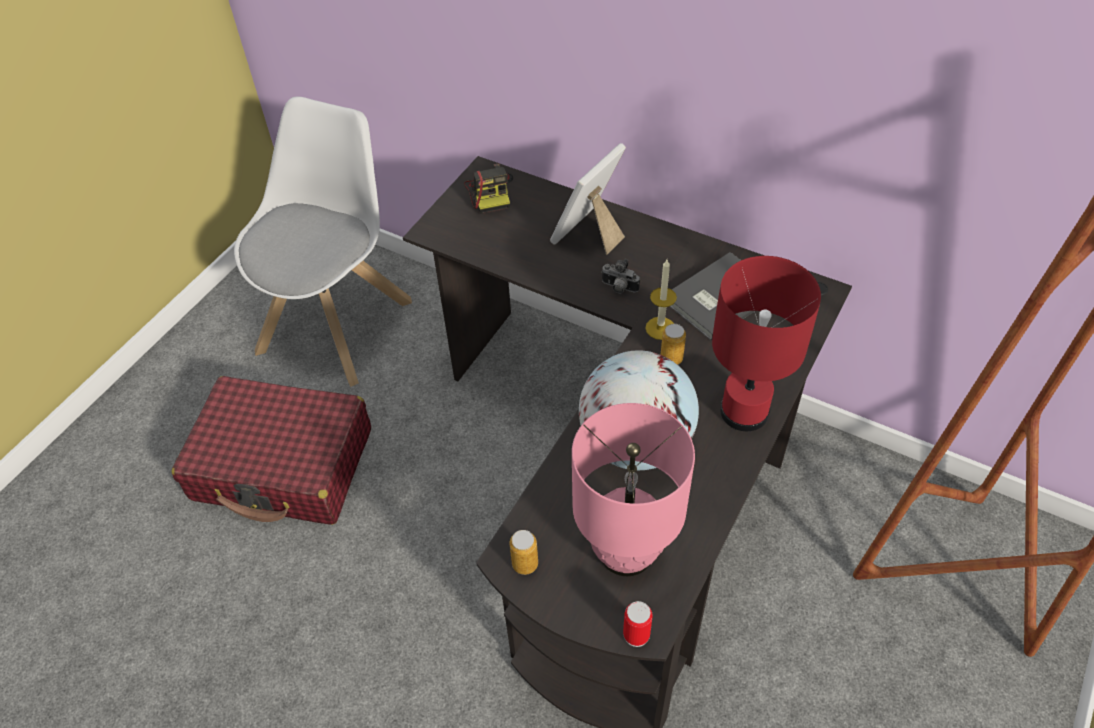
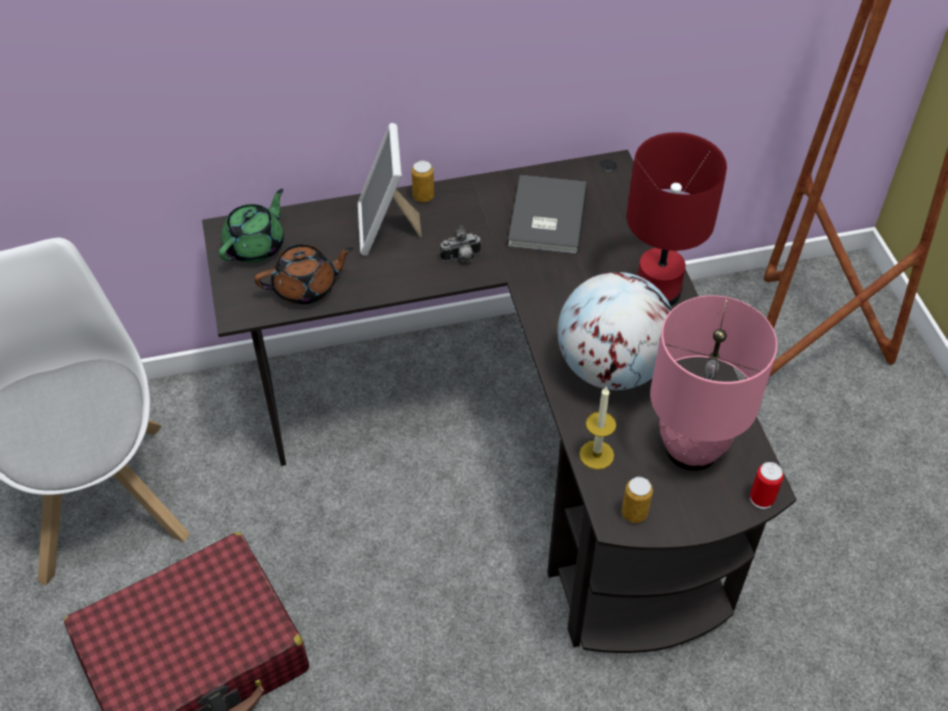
camera: 45 degrees left, 0 degrees up
camera [464,164,510,214] -> green teapot [219,189,284,262]
candle [645,260,677,340] -> candle moved to [579,386,617,470]
can [661,324,686,365] -> can moved to [412,161,434,202]
none -> brown teapot [254,244,354,305]

